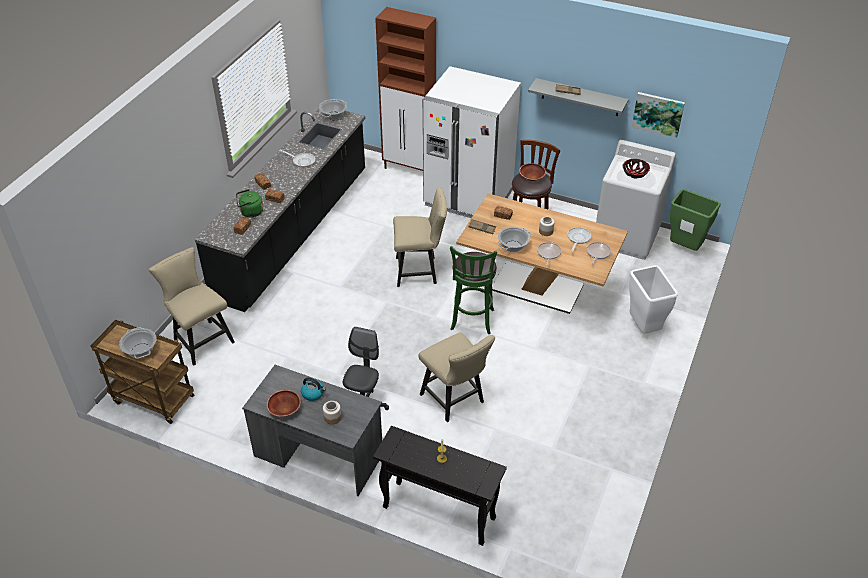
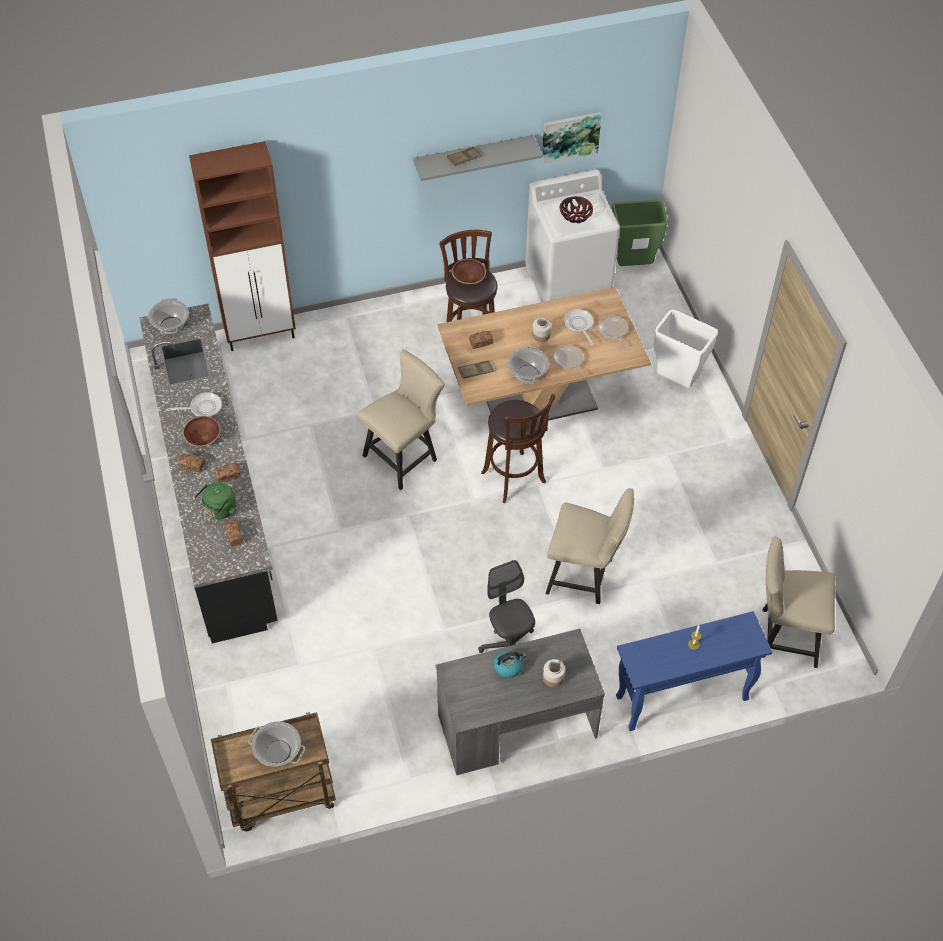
camera: 40 degrees left, 10 degrees up
beige chair [149,247,235,366] -> beige chair moved to [762,536,836,668]
brown bowl [267,390,301,417] -> brown bowl moved to [182,416,221,447]
black console table [373,426,507,546] -> blue console table [616,611,772,731]
white fridge [423,66,521,218] -> none
green stool [450,246,497,334] -> brown stool [481,394,555,503]

